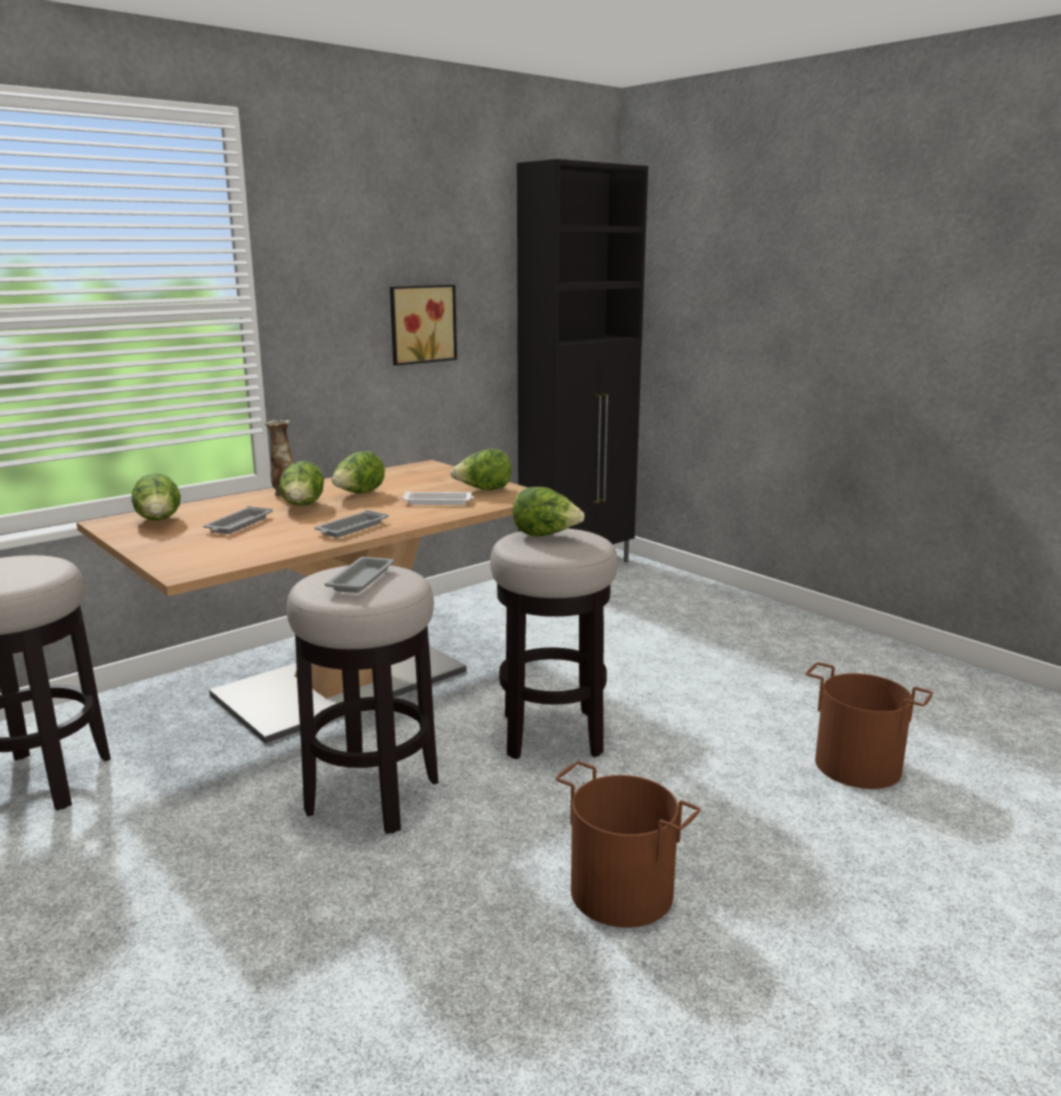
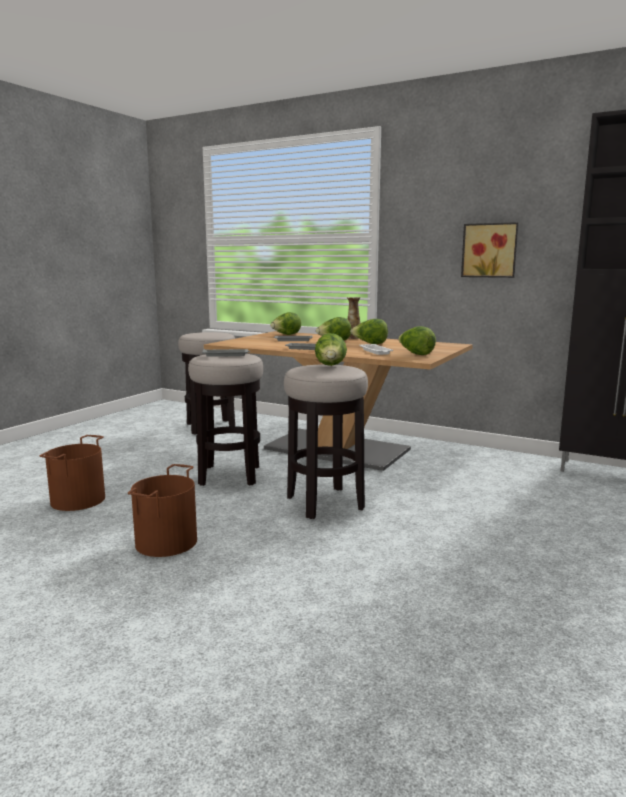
camera: 70 degrees right, 5 degrees down
brown bucket [806,662,933,789] -> brown bucket moved to [40,435,105,511]

